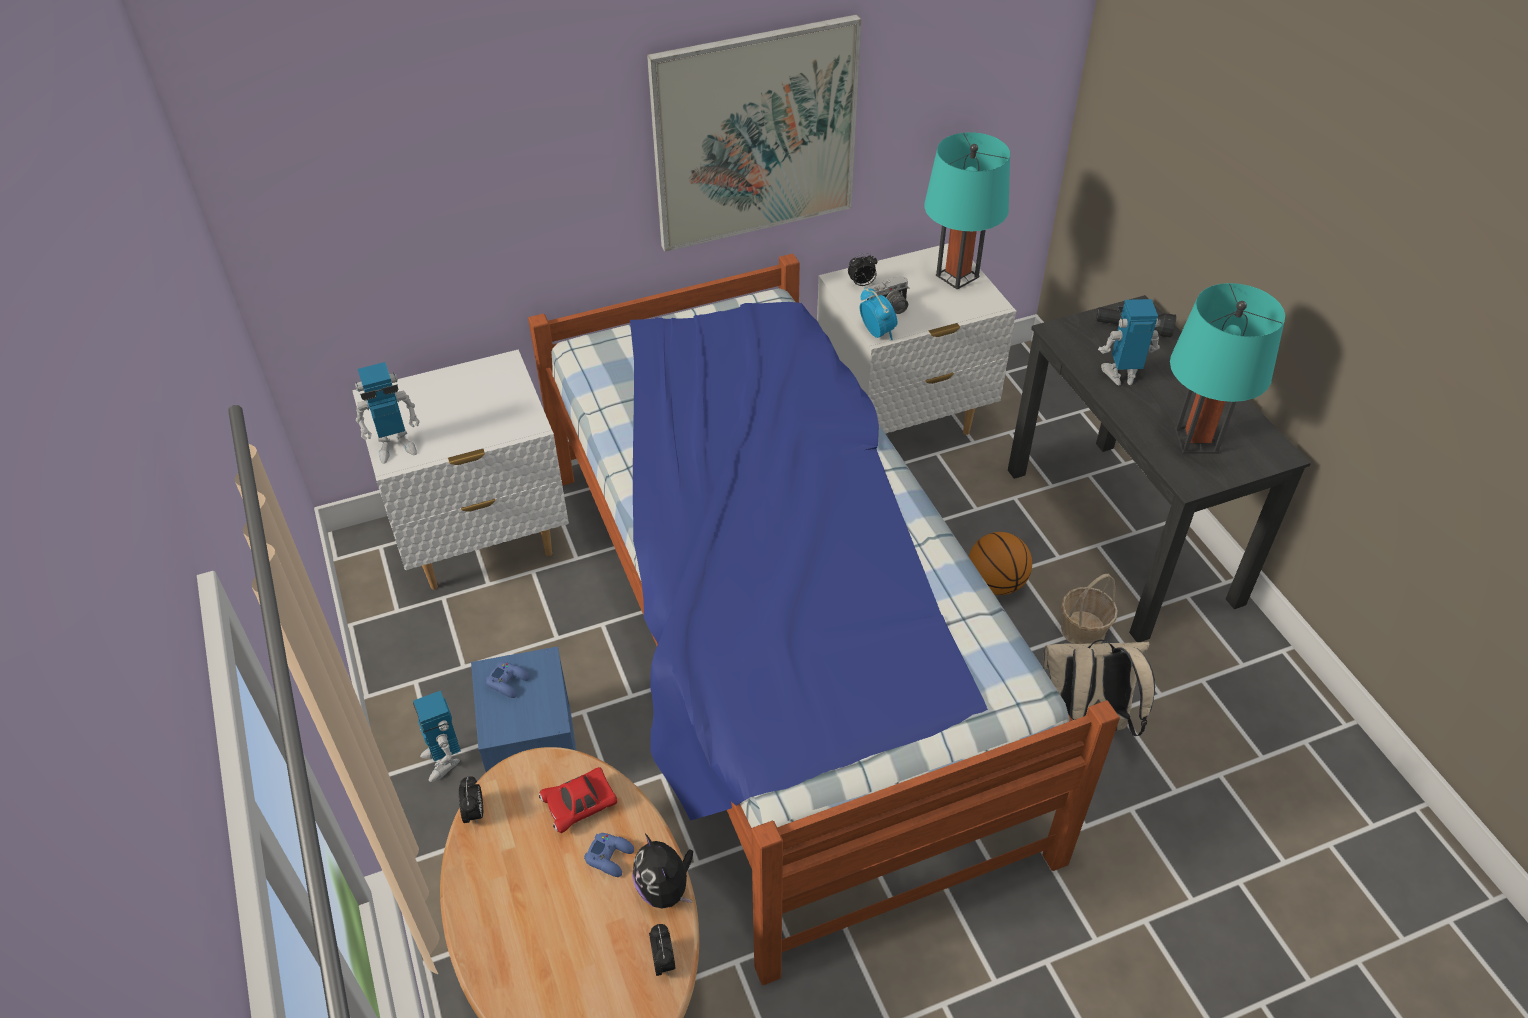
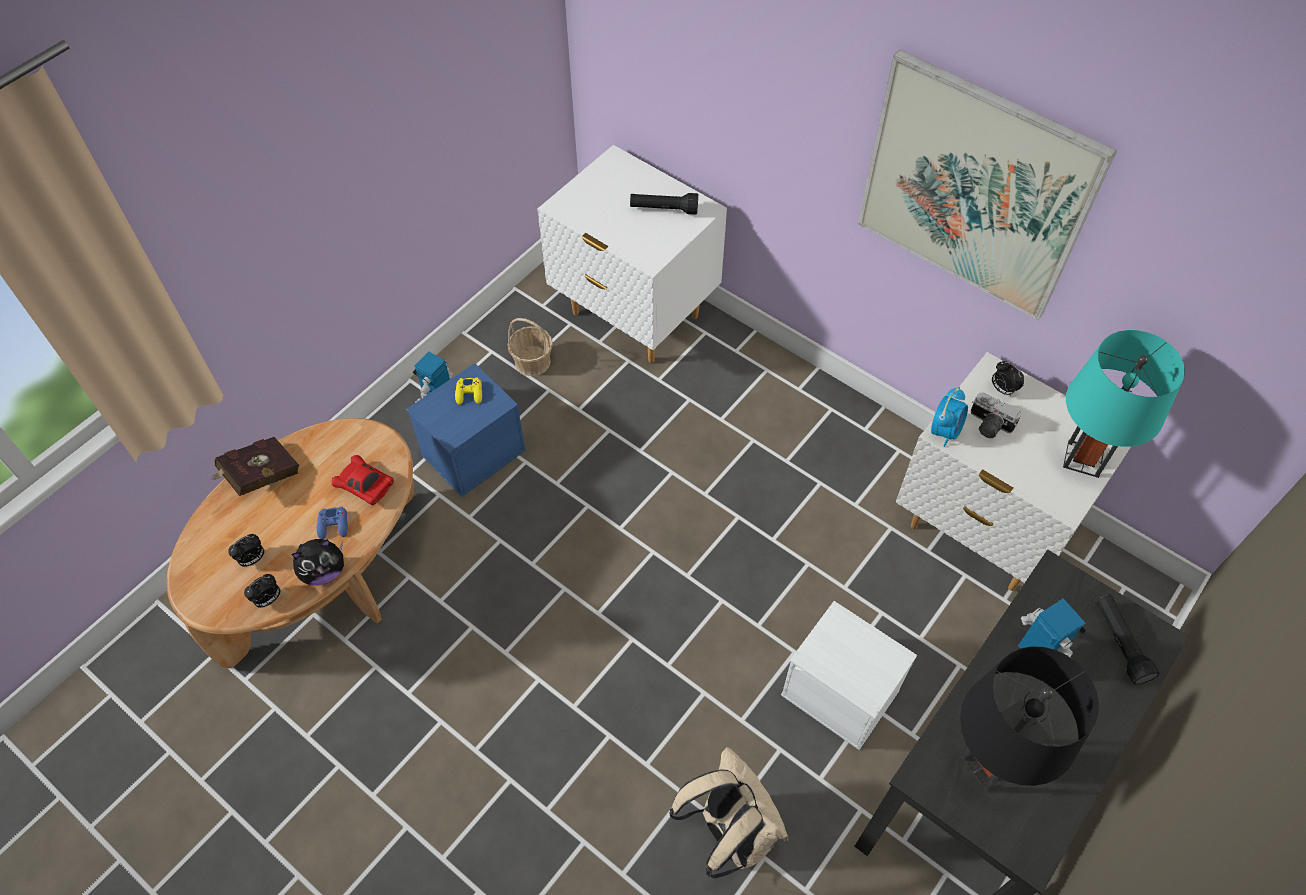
camera: 60 degrees right, 10 degrees up
toy robot [355,362,420,464] -> none
alarm clock [459,776,483,824] -> alarm clock moved to [228,534,264,567]
blue game controller [486,662,530,698] -> yellow game controller [455,377,482,405]
bed [528,254,1120,985] -> none
plush toy [632,834,693,909] -> plush toy turned 150 degrees counterclockwise [291,539,344,586]
basketball [969,532,1032,595] -> white storage box [781,601,917,750]
basket [1061,574,1118,644] -> basket moved to [507,318,553,376]
turquoise table lamp [1170,283,1285,454] -> black table lamp [960,646,1099,792]
none -> red book [212,437,299,496]
none -> black flashlight [630,193,698,215]

